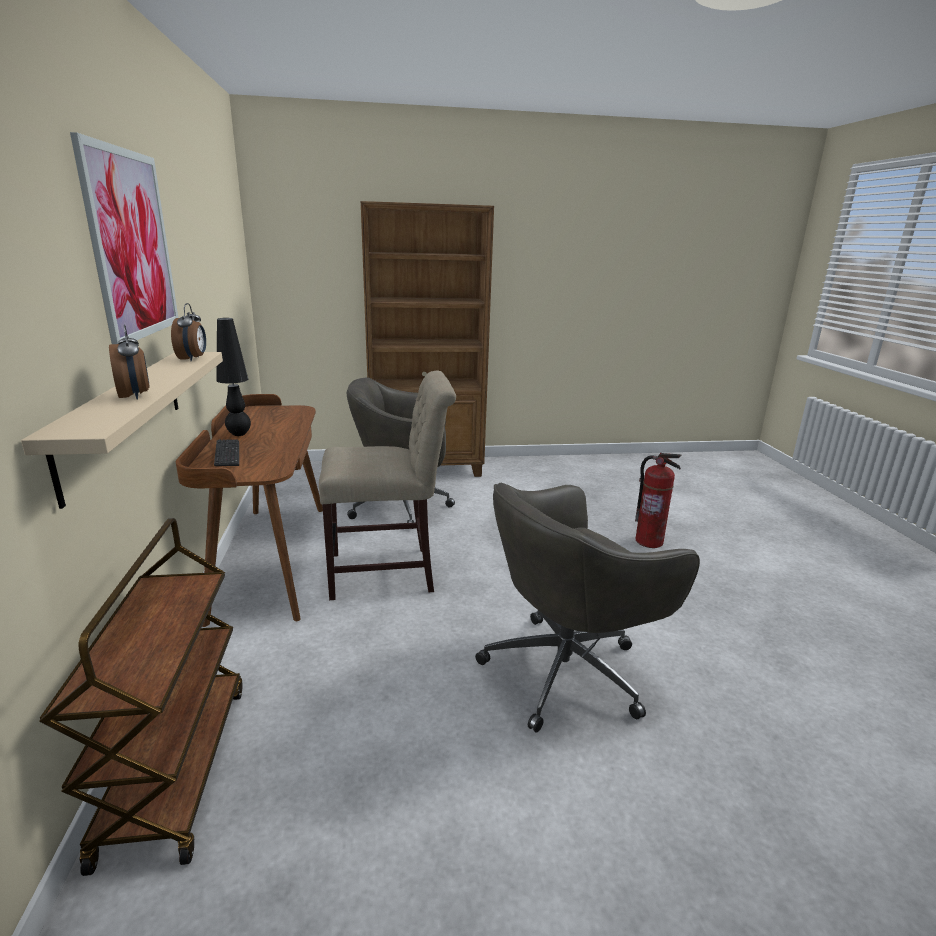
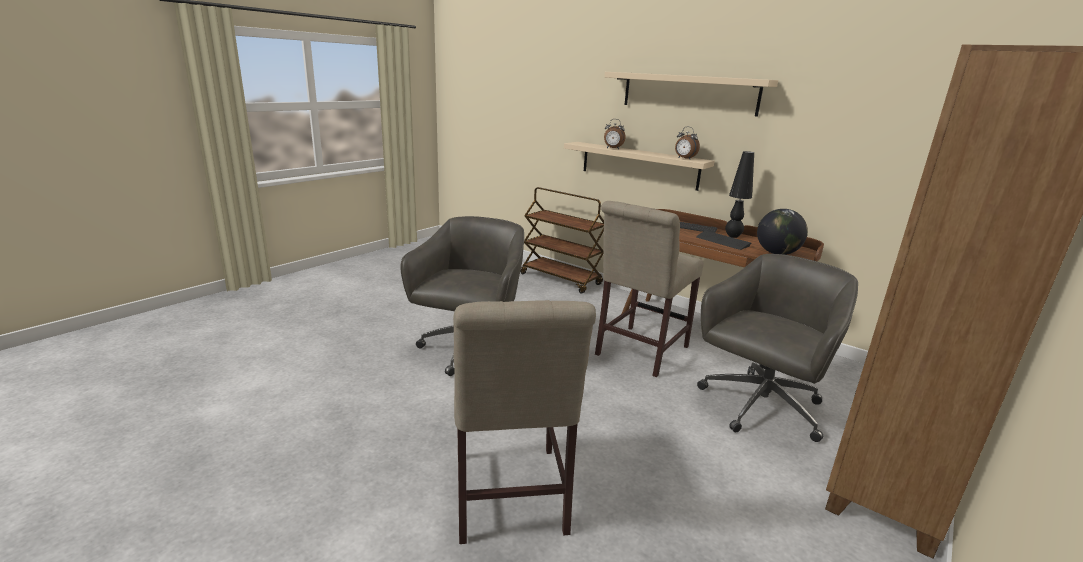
camera: 135 degrees right, 0 degrees up
picture [70,132,178,344] -> beige shelf [604,72,778,117]
fire extinguisher [635,453,682,548] -> beige chair [453,300,596,544]
none -> keyboard [697,230,751,250]
none -> globe [757,209,808,255]

